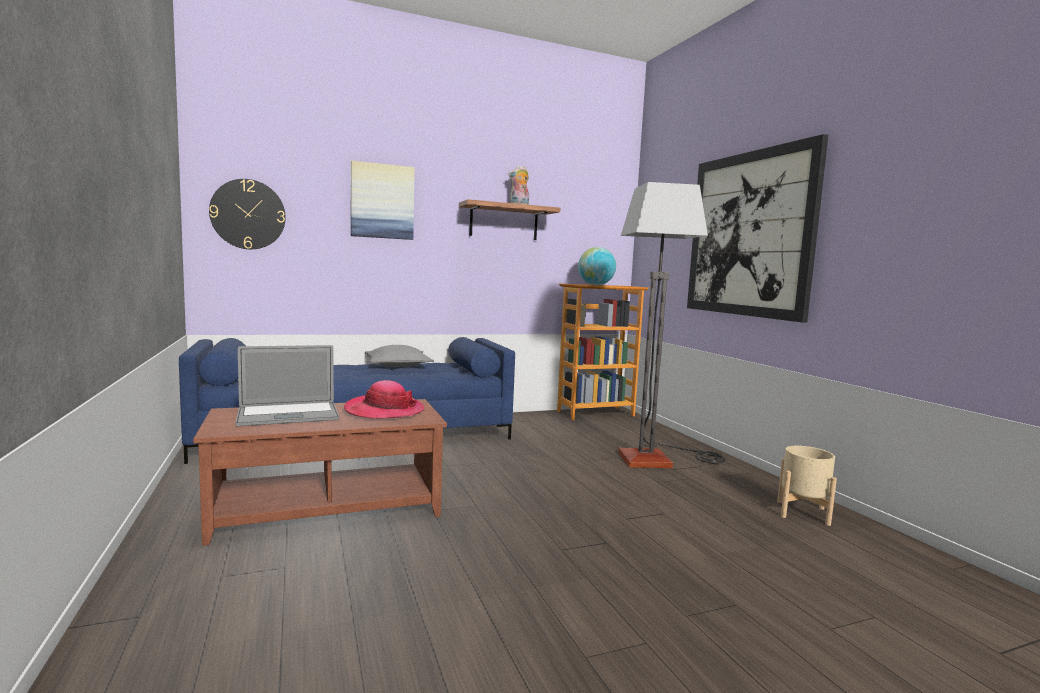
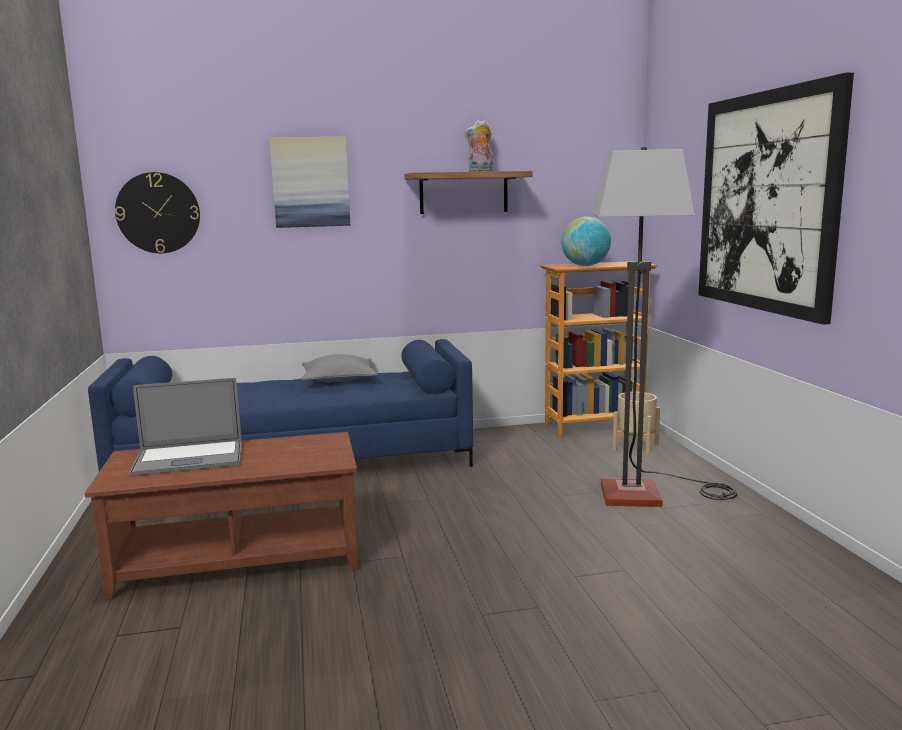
camera: 10 degrees right, 5 degrees up
hat [344,380,425,419] -> none
beige planter [777,446,837,526] -> beige planter moved to [613,392,660,456]

